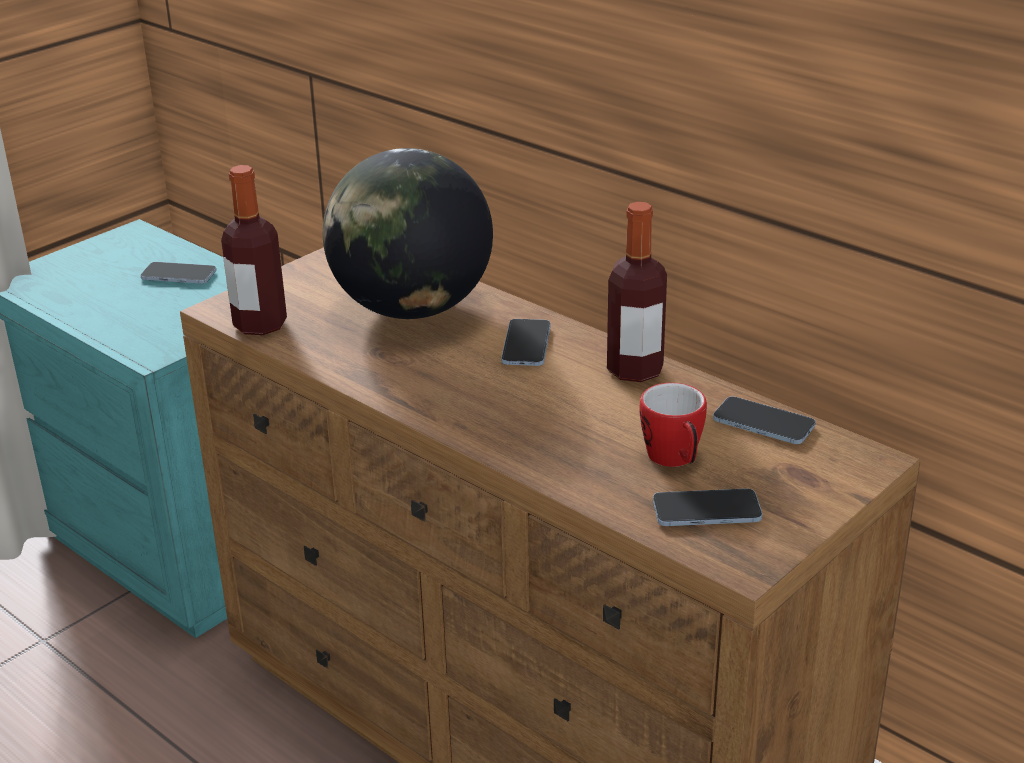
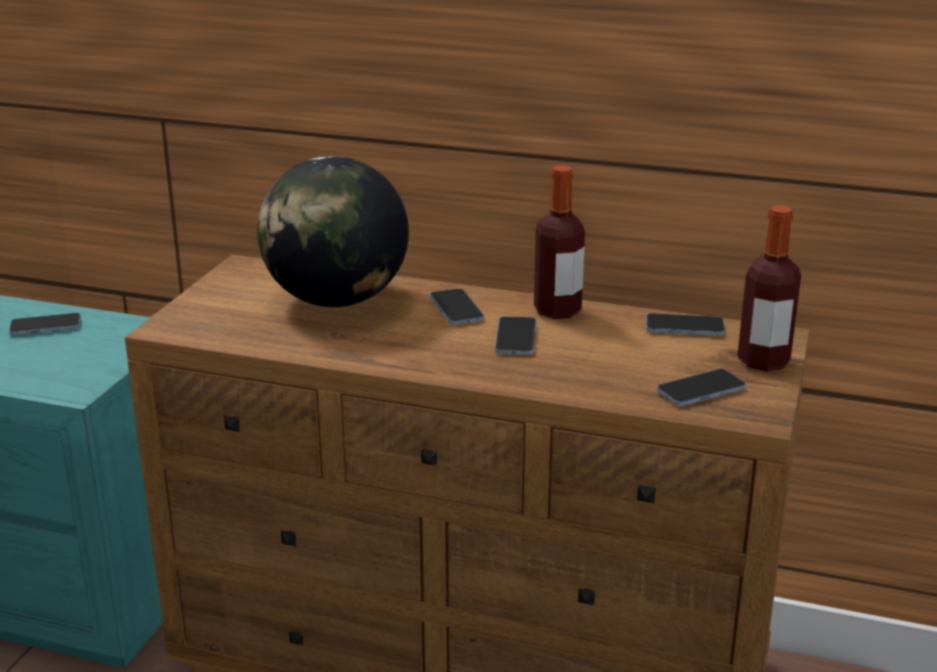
camera: 25 degrees left, 5 degrees down
bottle [221,165,287,335] -> bottle moved to [737,205,801,371]
mug [639,383,707,467] -> none
none -> phone [495,316,536,355]

